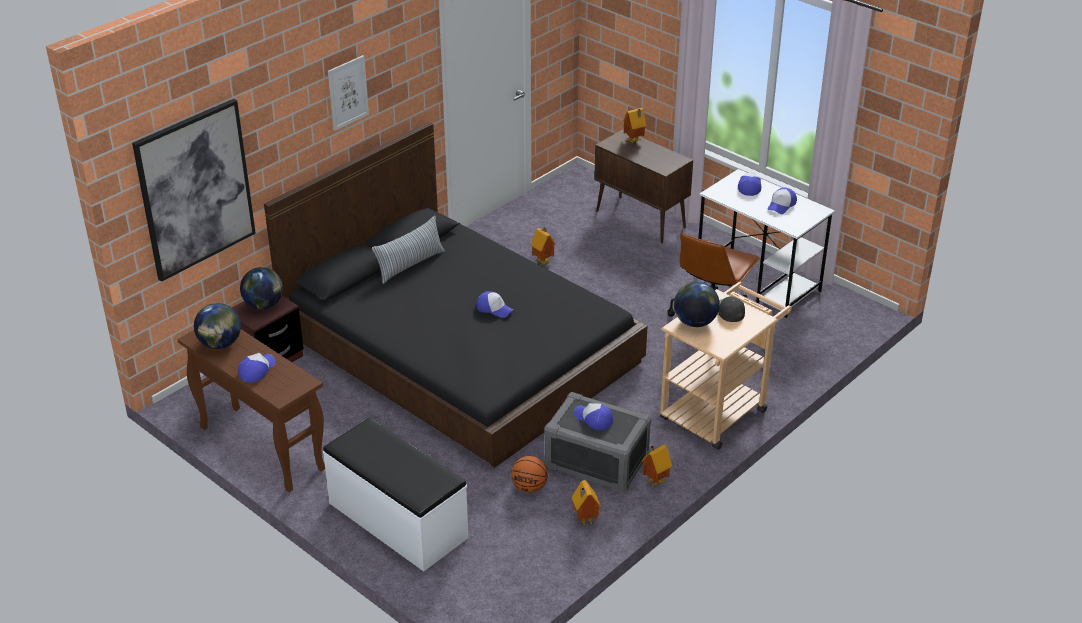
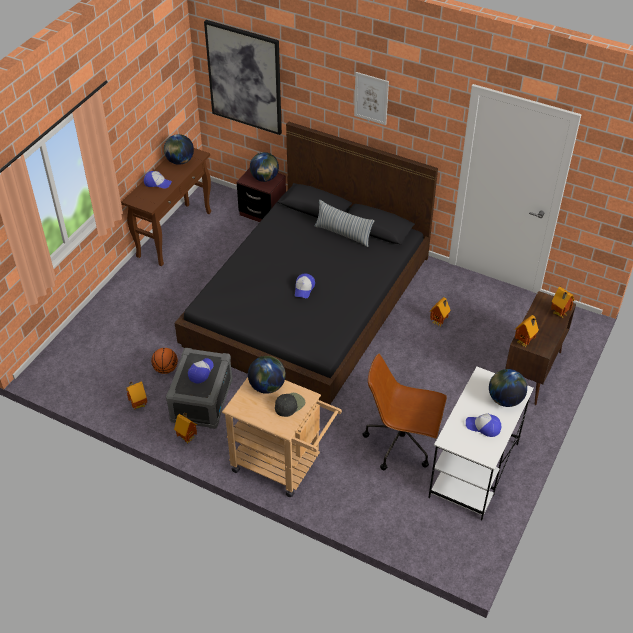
camera: 75 degrees right, 10 degrees up
white bench [323,418,468,571] -> none
cap [738,171,761,196] -> globe [489,369,527,407]
none -> toy house [515,315,539,347]

